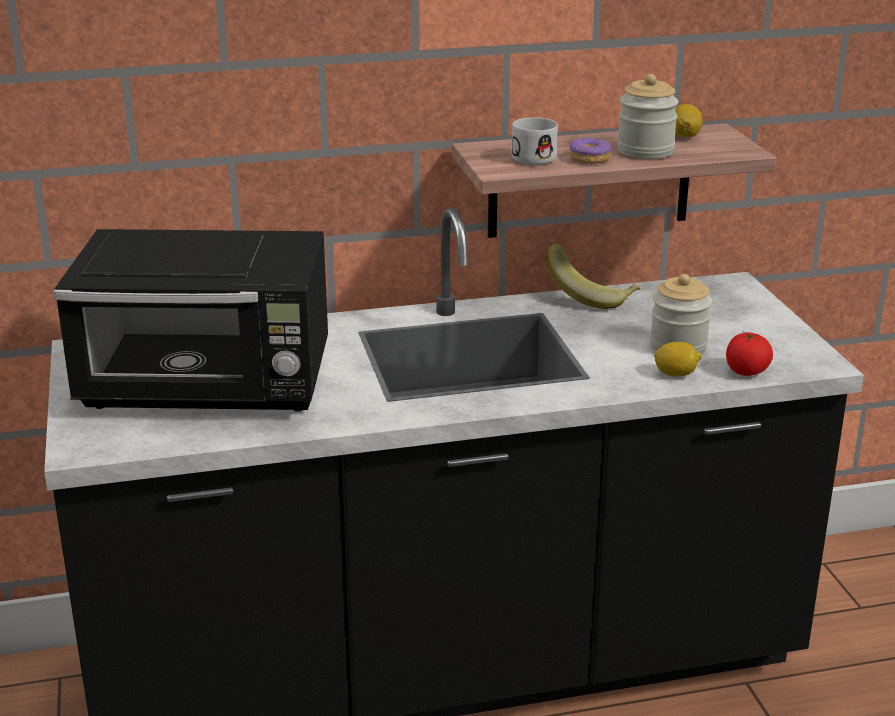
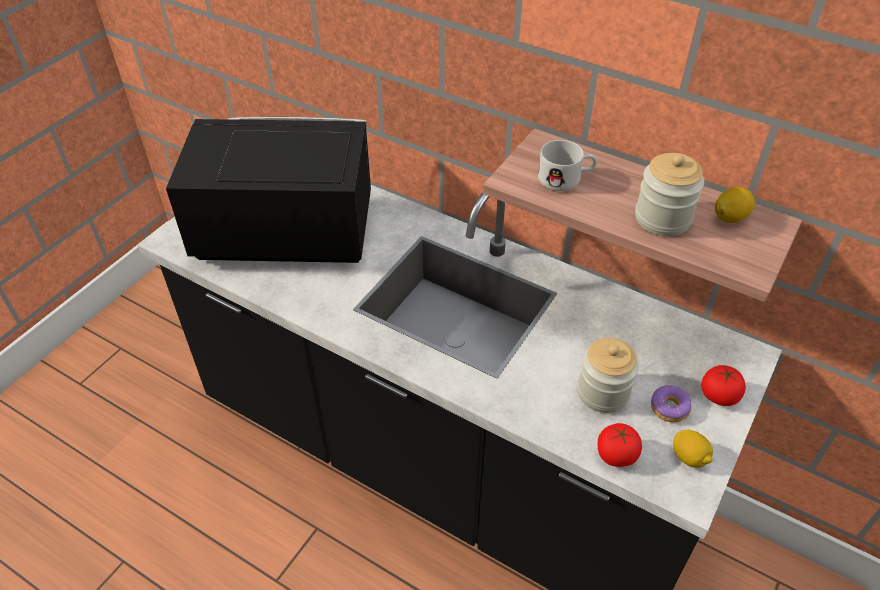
camera: 45 degrees right, 20 degrees up
black microwave [54,229,328,412] -> black microwave turned 135 degrees clockwise [166,117,371,263]
banana [546,244,641,309] -> none
donut [569,137,612,164] -> donut moved to [651,385,692,423]
lemon [654,342,702,377] -> lemon moved to [673,430,713,468]
none -> tomato [701,365,746,406]

